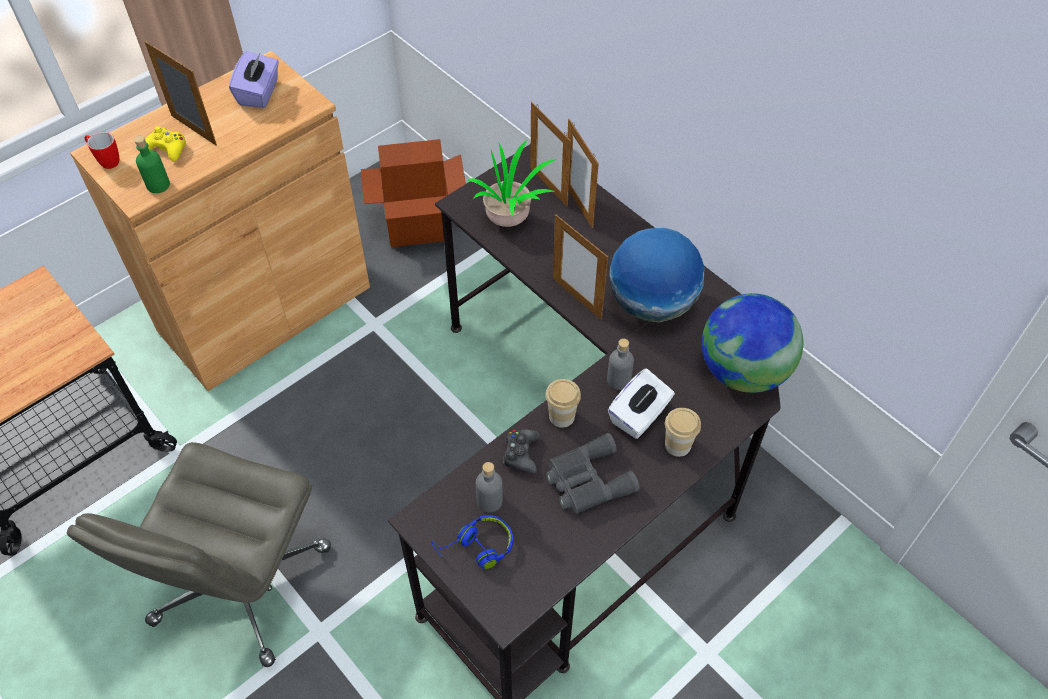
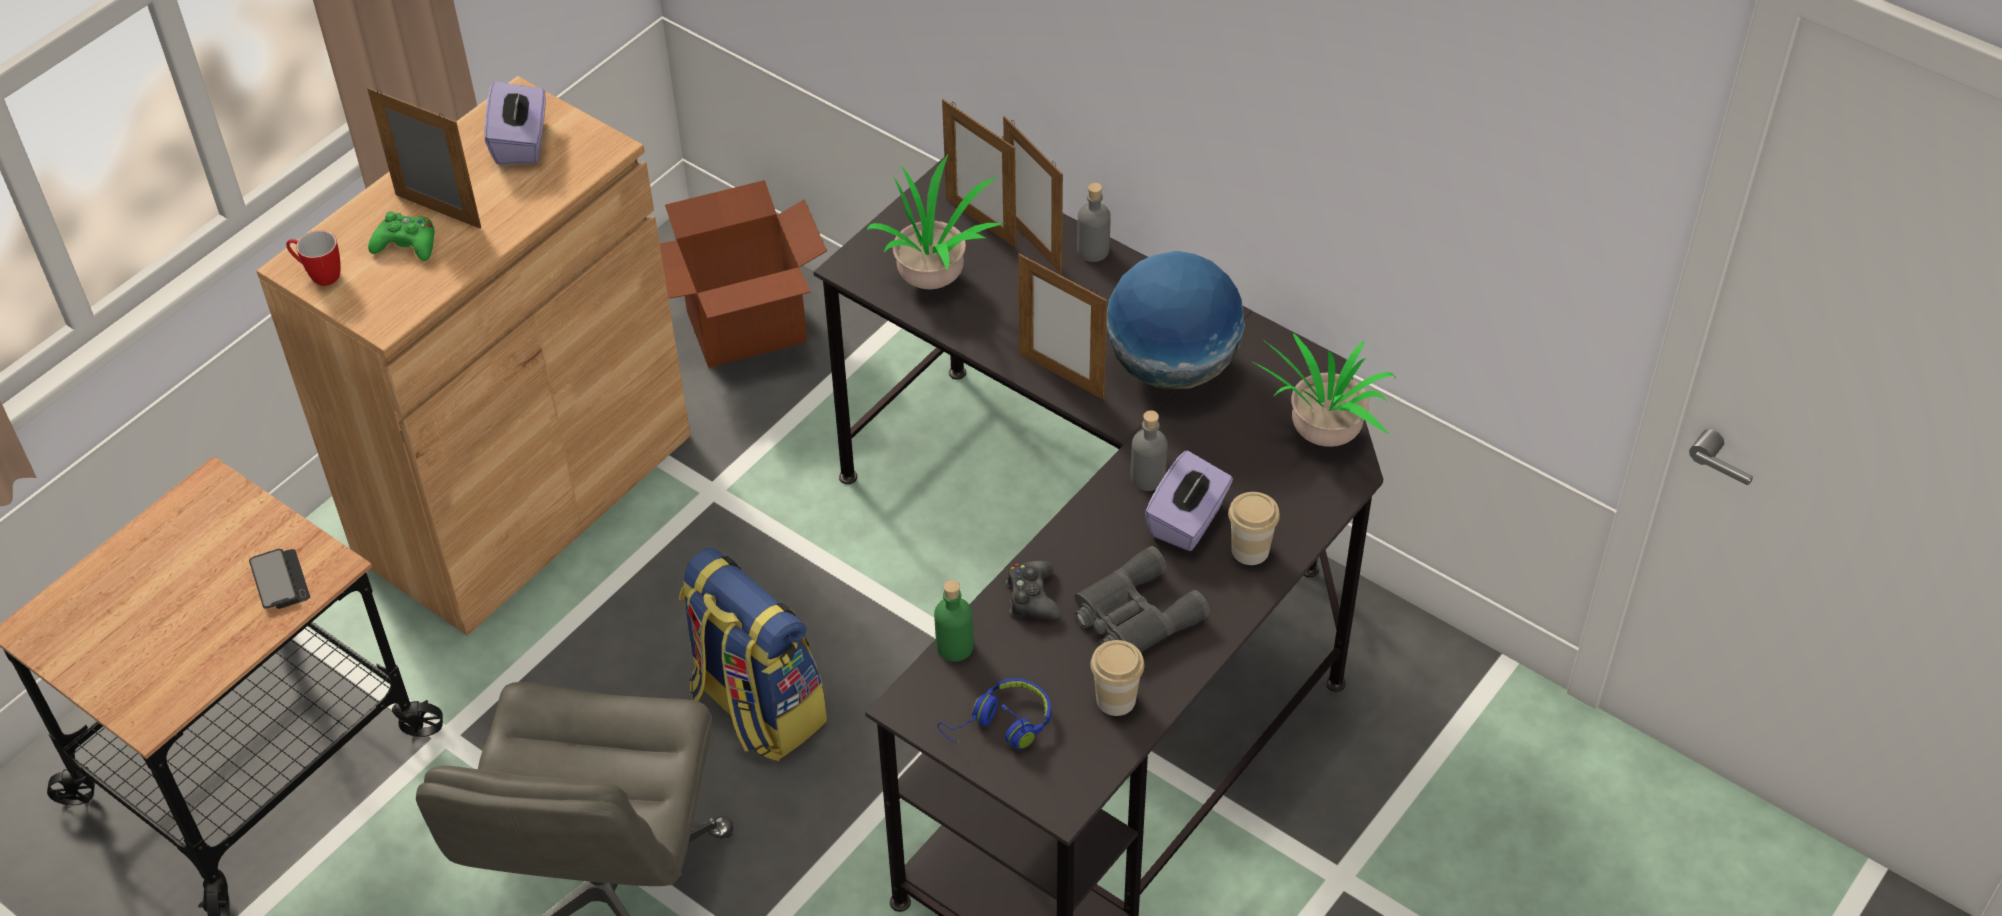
camera: 10 degrees left, 5 degrees down
green bottle [134,136,170,193] -> green bottle moved to [934,580,973,662]
yellow game controller [145,126,186,162] -> green game controller [368,212,435,261]
grey bottle [476,462,503,512] -> grey bottle moved to [1077,183,1111,262]
cup [545,379,581,428] -> cup moved to [1091,640,1144,716]
white tissue box [608,368,675,439] -> purple tissue box [1145,450,1233,551]
globe [702,293,803,393] -> potted plant [1249,333,1396,447]
none -> phone [249,549,310,609]
none -> backpack [679,548,827,761]

